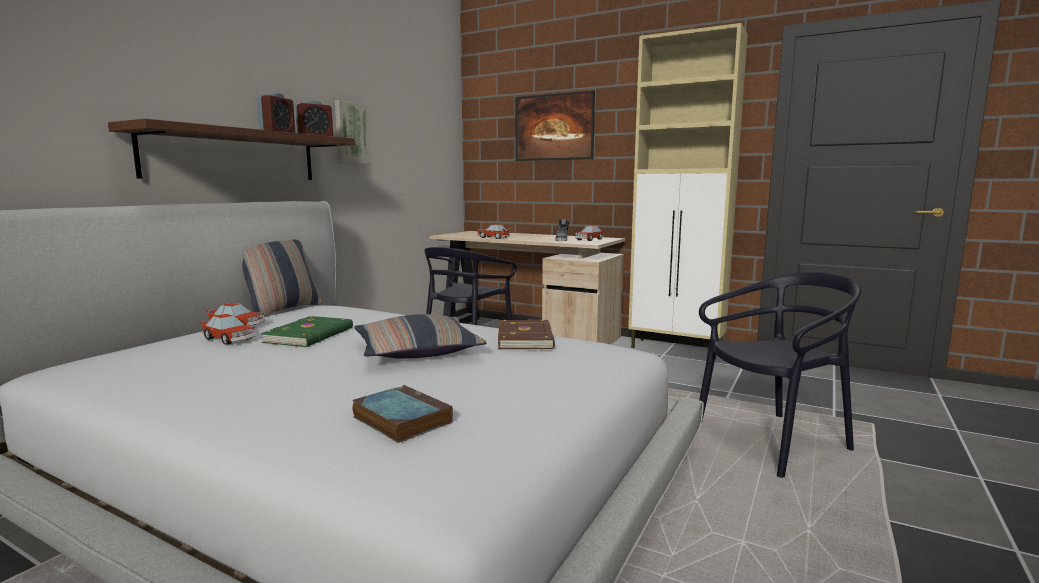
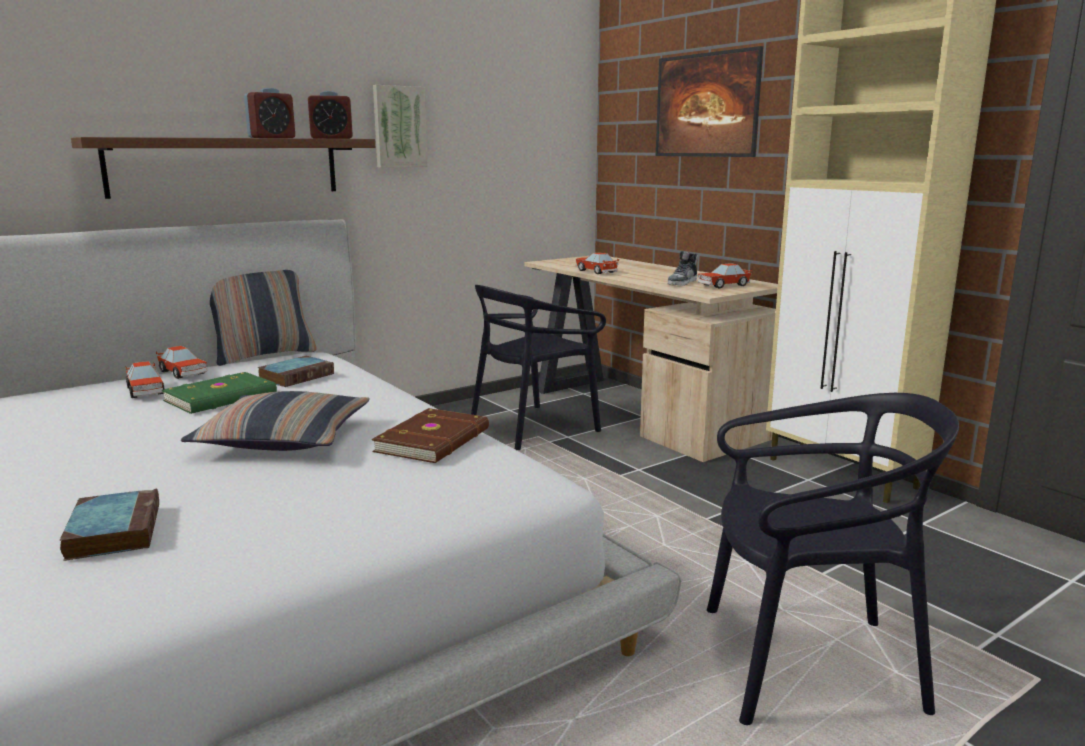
camera: 25 degrees right, 5 degrees up
none -> book [257,356,334,387]

